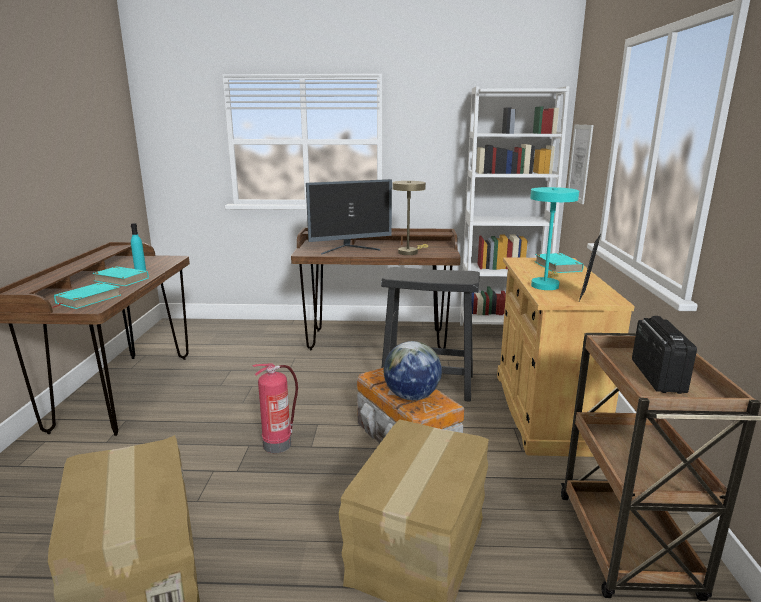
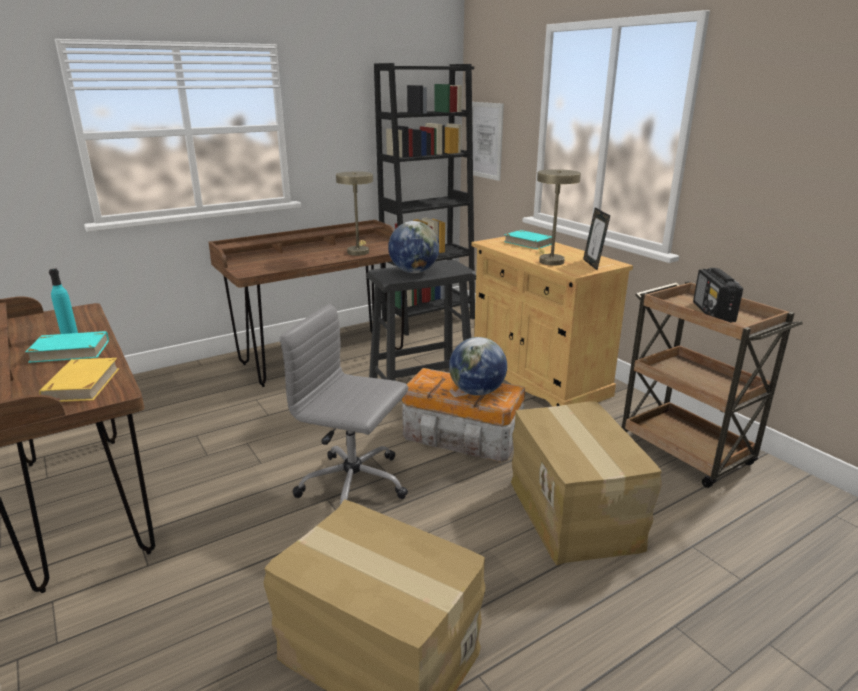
camera: 35 degrees left, 5 degrees up
turquoise book [52,282,121,309] -> yellow book [39,358,119,402]
fire extinguisher [252,363,298,453] -> grey office chair [279,304,408,505]
monitor [306,179,392,255] -> none
white bookcase [460,86,569,326] -> black bookcase [374,63,475,336]
turquoise table lamp [530,187,579,290] -> beige table lamp [537,169,581,266]
radio [632,316,697,394] -> radio turned 150 degrees counterclockwise [693,268,743,323]
none -> globe [388,221,439,273]

